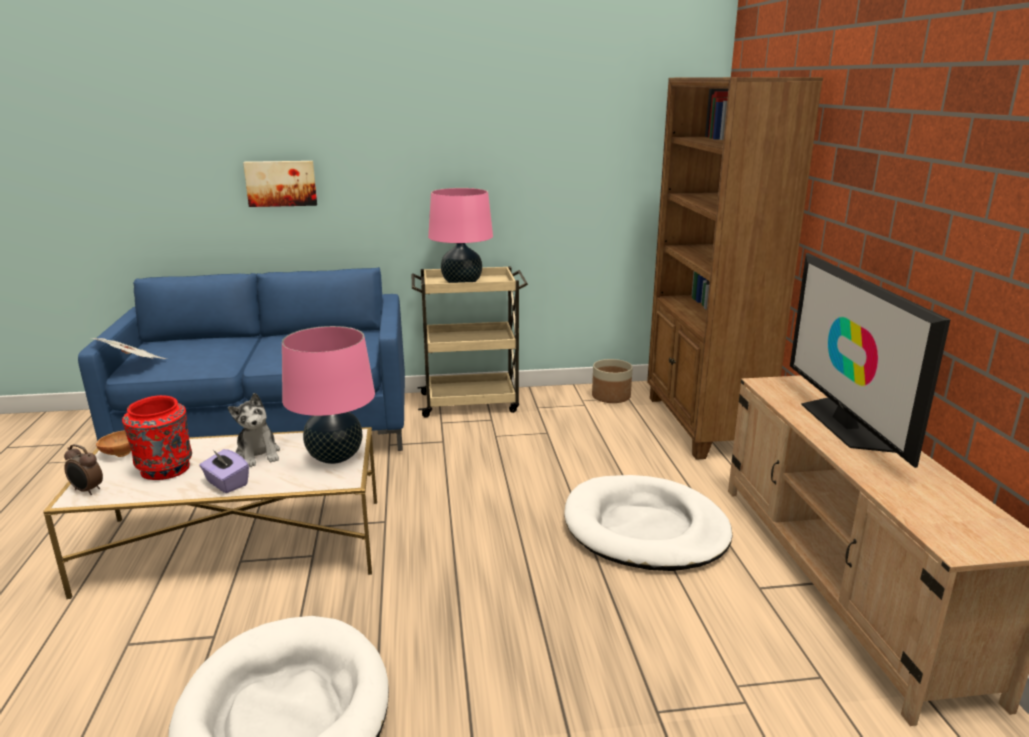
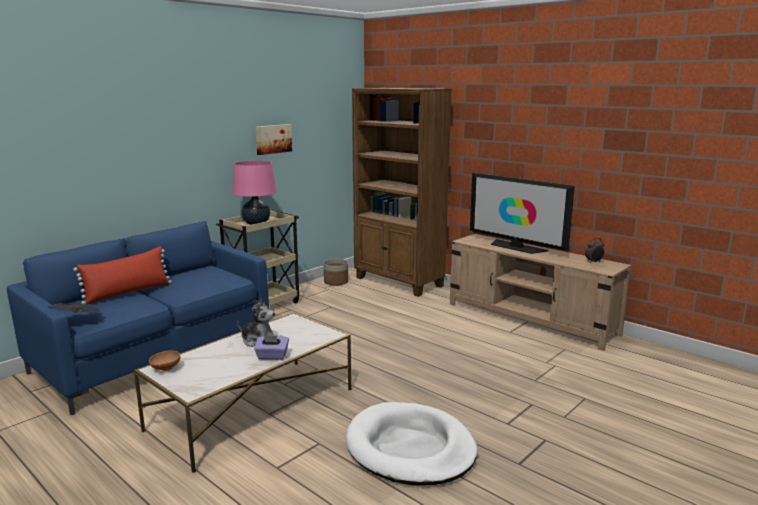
camera: 40 degrees left, 5 degrees down
alarm clock [64,444,103,495] -> alarm clock moved to [585,238,605,263]
red vase [122,395,192,480] -> none
picture [243,161,317,207] -> picture moved to [255,124,292,155]
pink table lamp [282,326,375,464] -> none
white dog bed [564,475,732,571] -> none
none -> red pillow [73,246,172,305]

